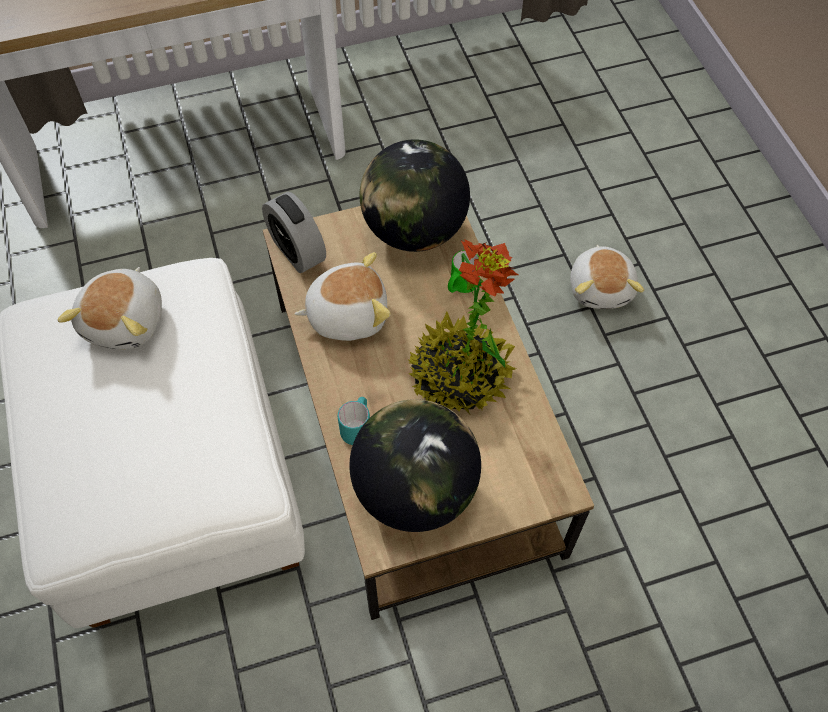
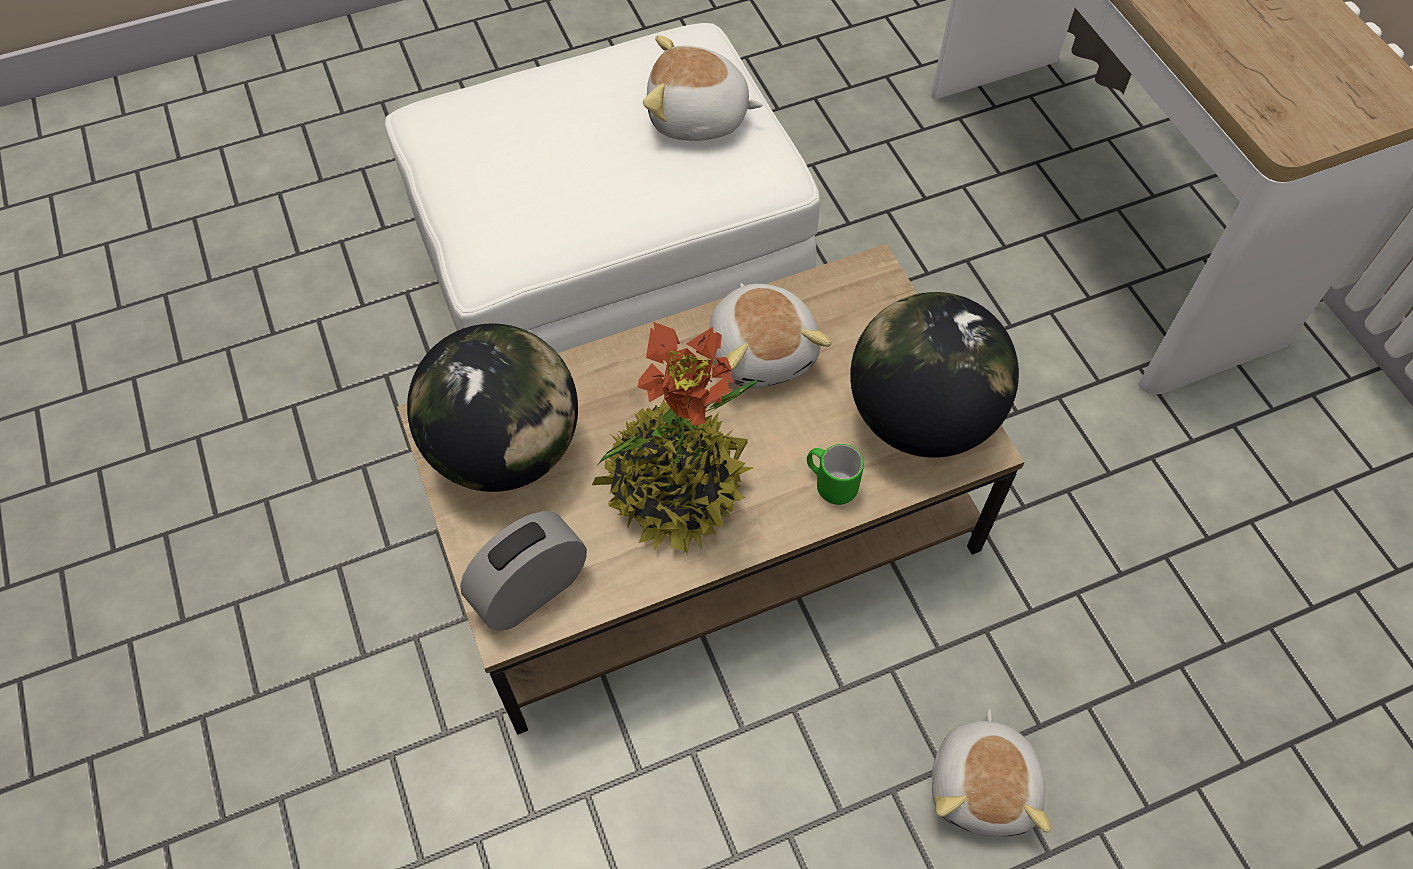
camera: 85 degrees right, 0 degrees up
alarm clock [262,191,326,273] -> alarm clock moved to [460,511,587,631]
turquoise mug [338,397,370,445] -> none
plush toy [570,245,644,309] -> plush toy turned 75 degrees counterclockwise [932,709,1051,837]

